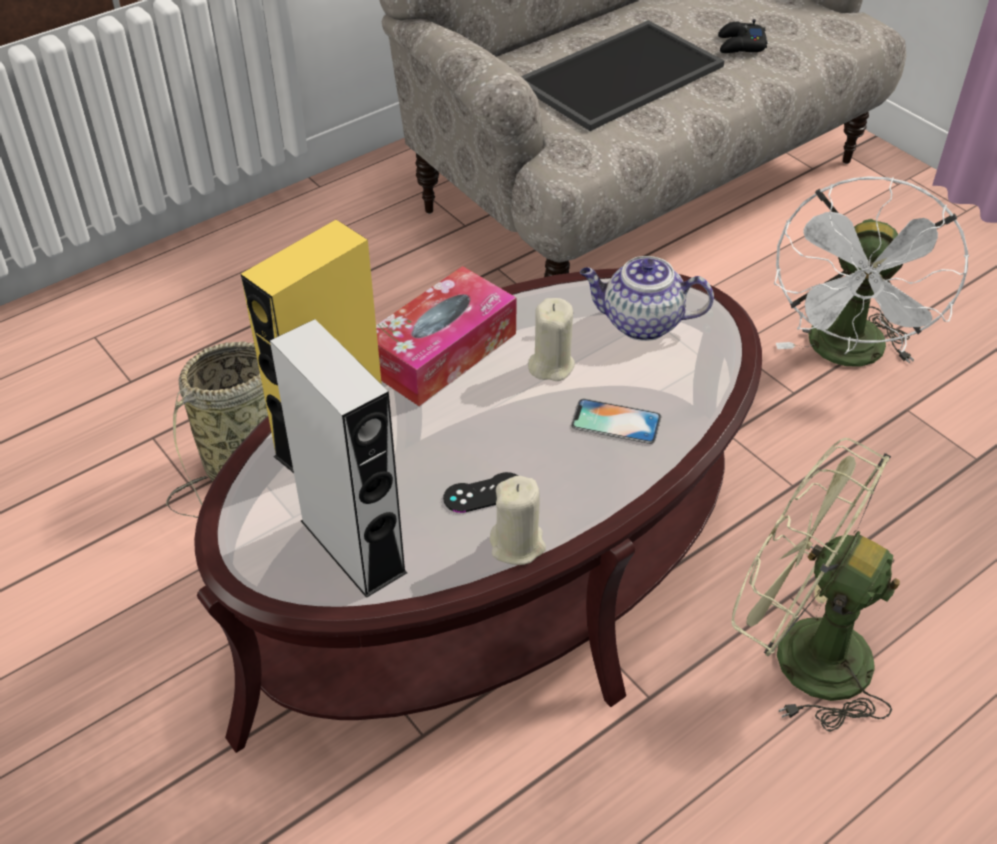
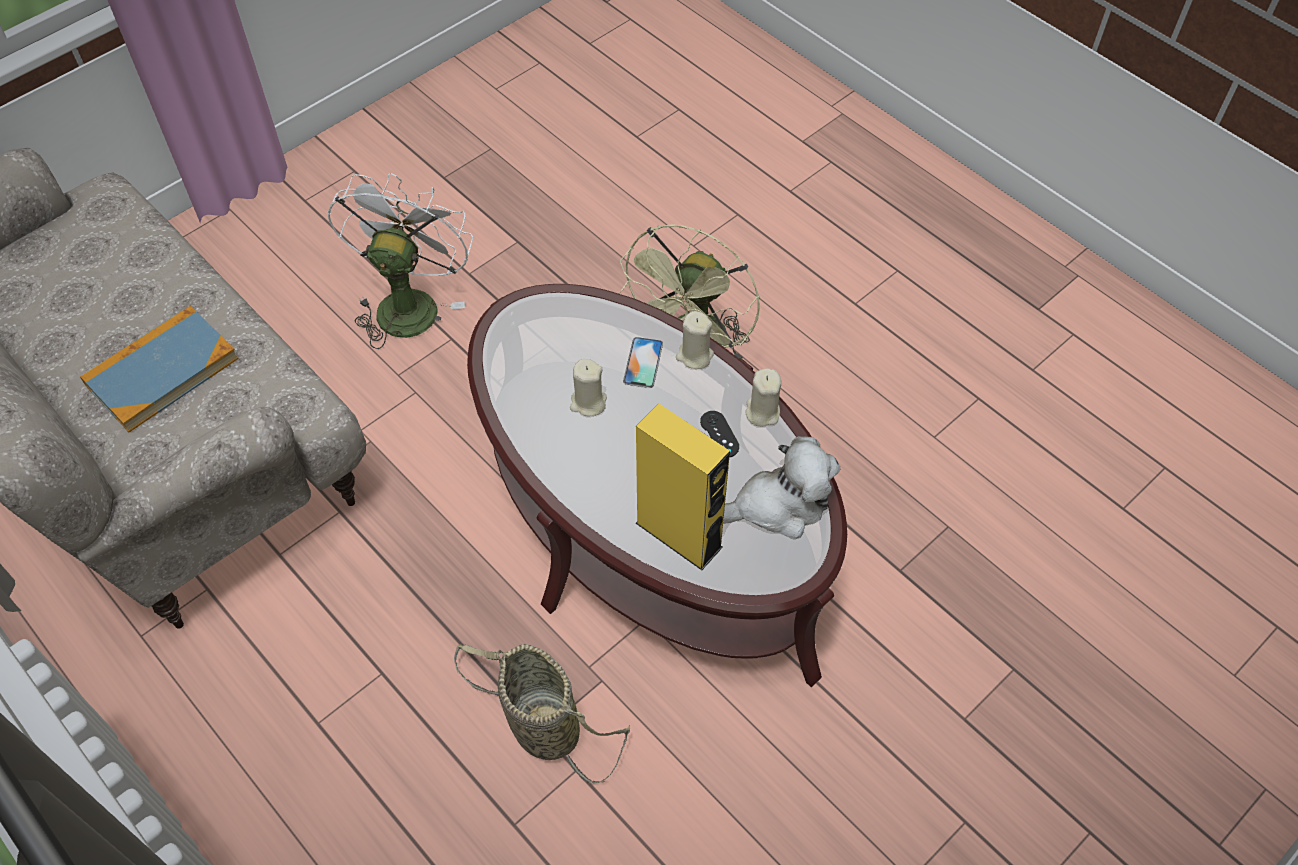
camera: 95 degrees left, 10 degrees up
grey speaker [270,319,407,598] -> plush toy [723,436,841,539]
tissue box [376,266,517,406] -> none
tray [521,20,724,131] -> book [80,306,239,432]
teapot [580,256,714,341] -> none
black game controller [718,19,767,53] -> none
white fan [774,176,969,367] -> white fan turned 90 degrees counterclockwise [327,173,473,349]
none -> beige candle [676,311,714,369]

